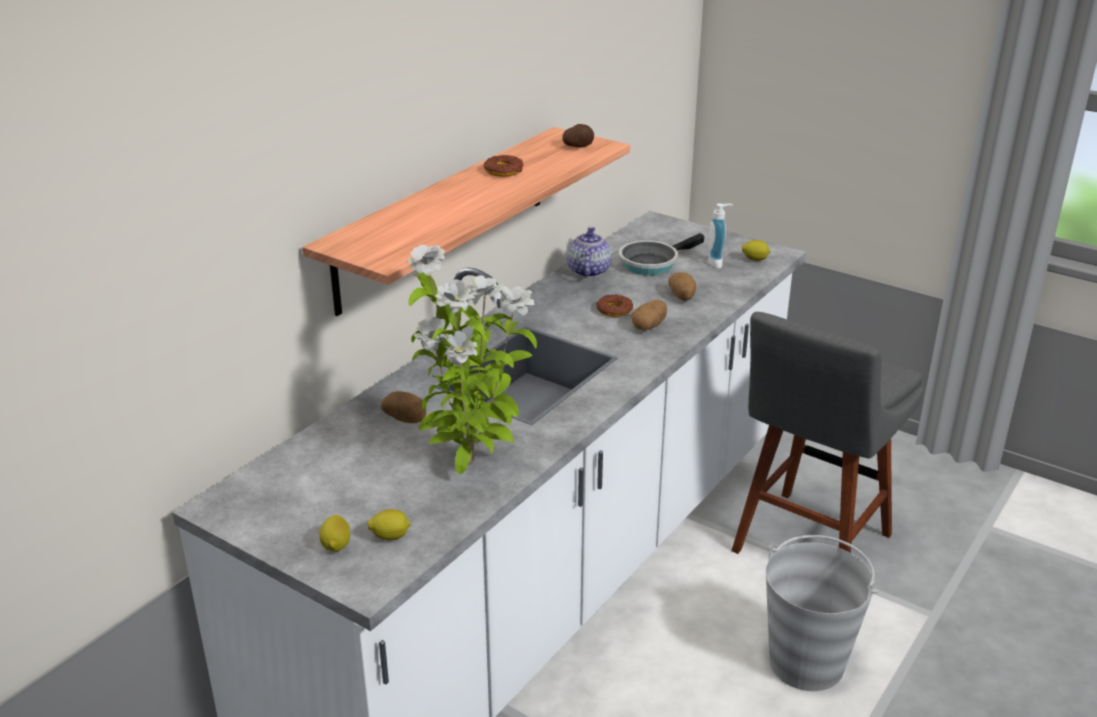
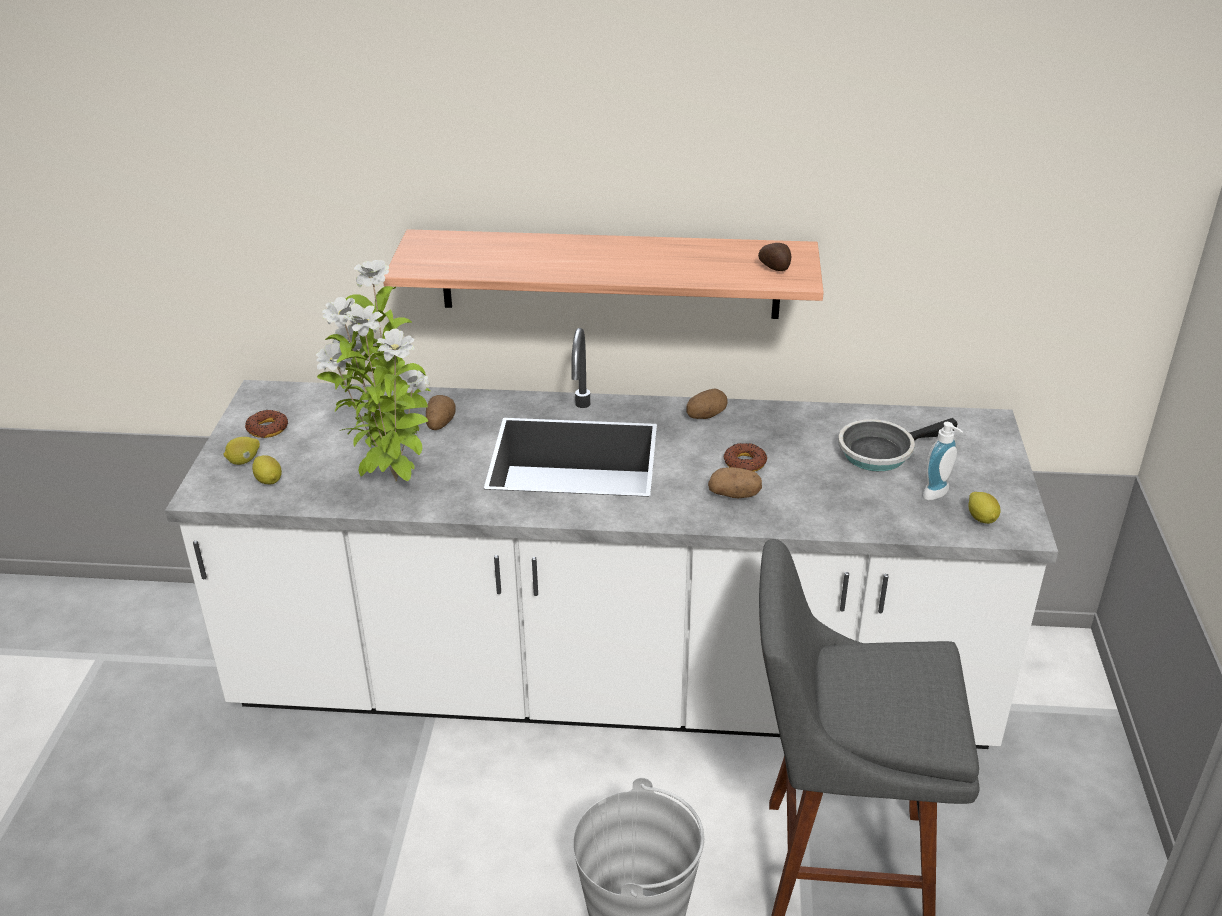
camera: 60 degrees right, 5 degrees up
donut [483,155,524,177] -> donut moved to [245,410,288,438]
teapot [567,227,612,278] -> none
frying pan [619,233,704,275] -> frying pan turned 45 degrees counterclockwise [838,418,958,471]
potato [668,272,696,301] -> potato moved to [686,389,728,419]

